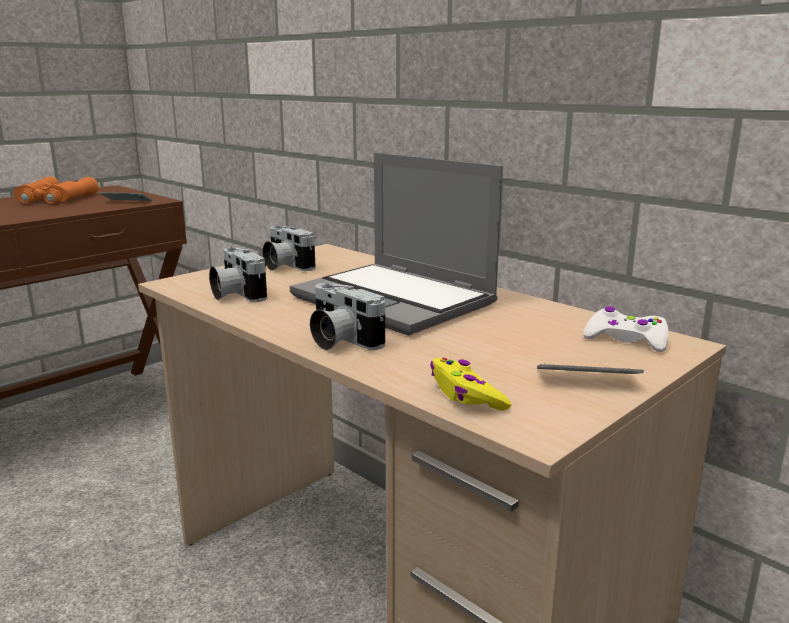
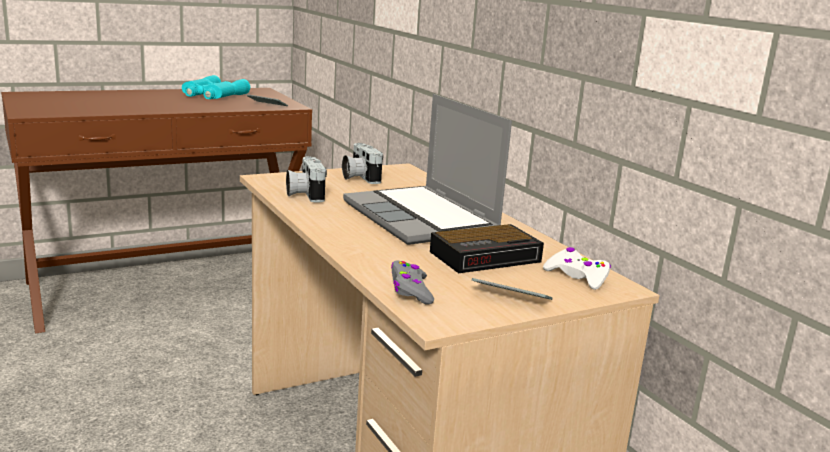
camera: 15 degrees right, 0 degrees up
orange binoculars [13,176,98,204] -> turquoise binoculars [182,75,250,99]
camera [310,283,385,350] -> none
yellow game controller [430,358,512,411] -> grey game controller [391,260,434,305]
none -> alarm clock [430,224,544,273]

